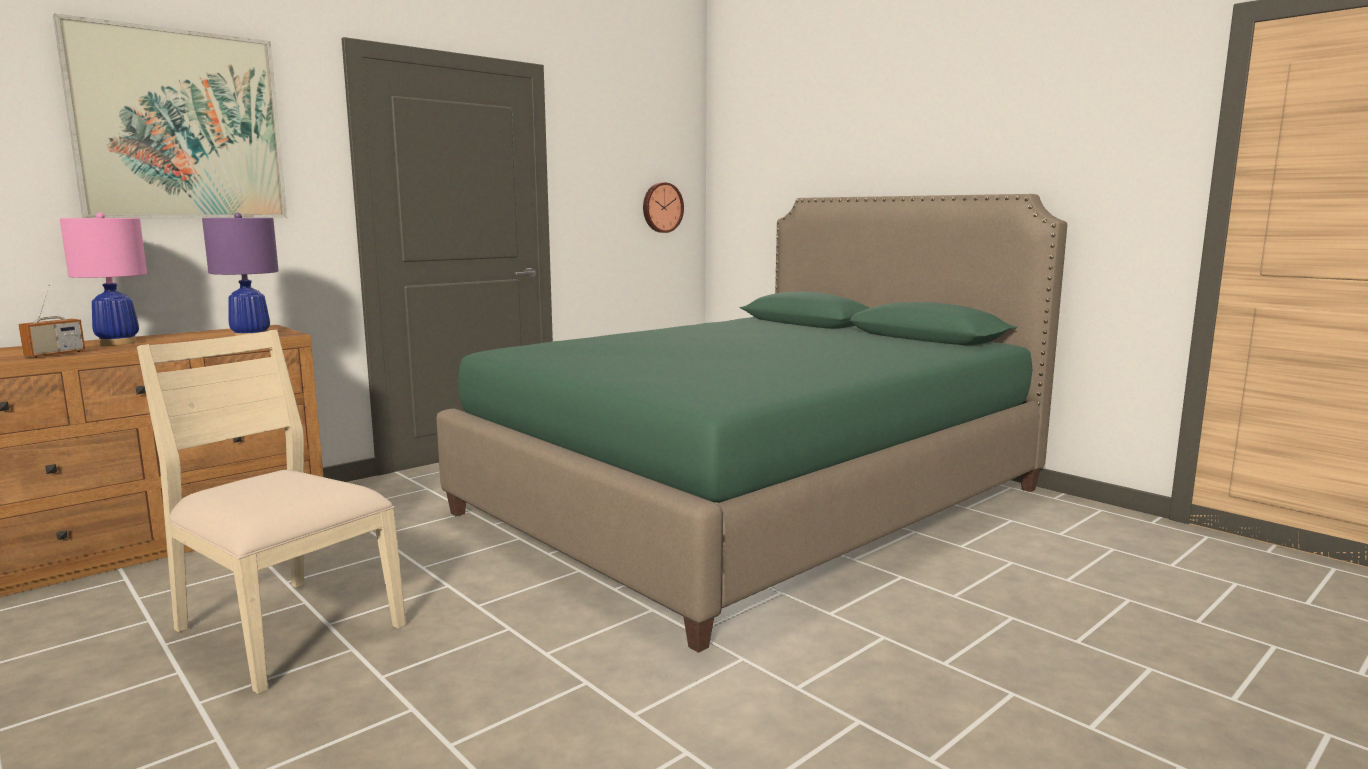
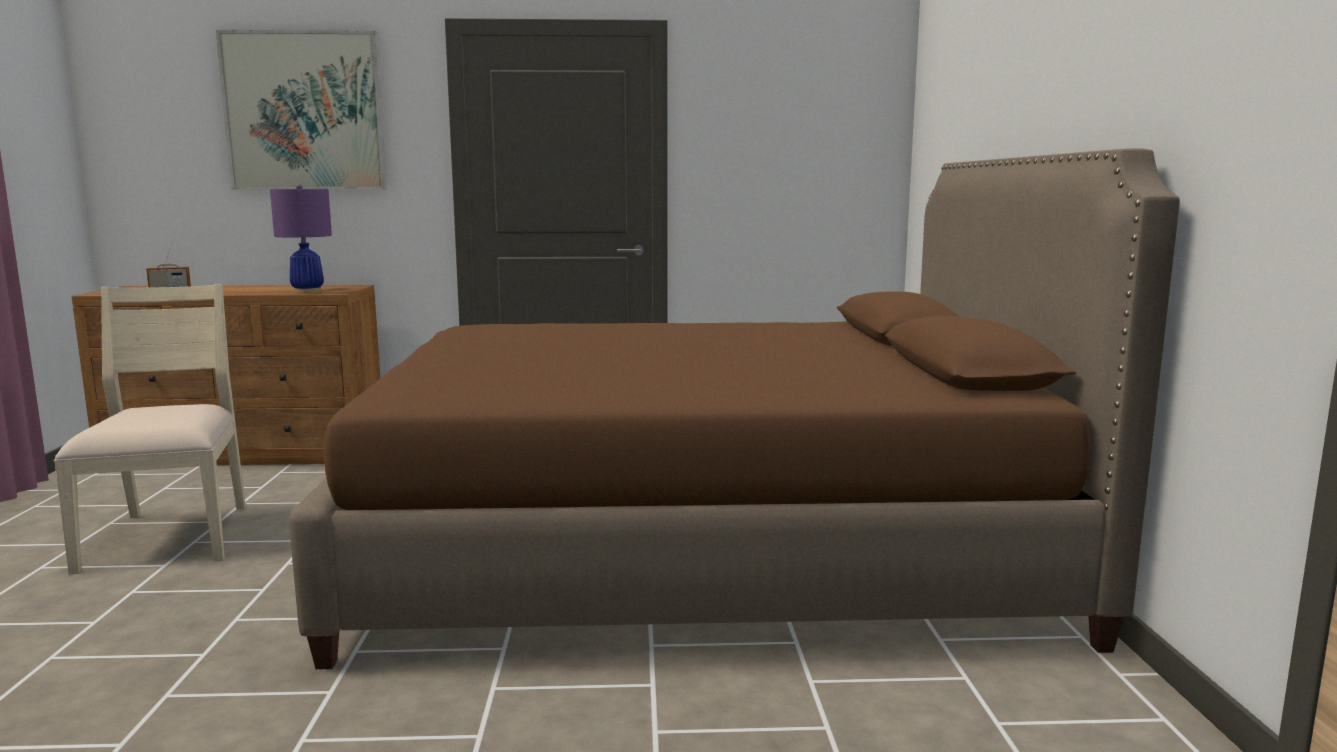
camera: 40 degrees right, 0 degrees up
pink table lamp [60,212,147,346] -> none
green bed [436,194,1067,653] -> brown bed [289,148,1180,669]
wall clock [643,182,684,233] -> none

